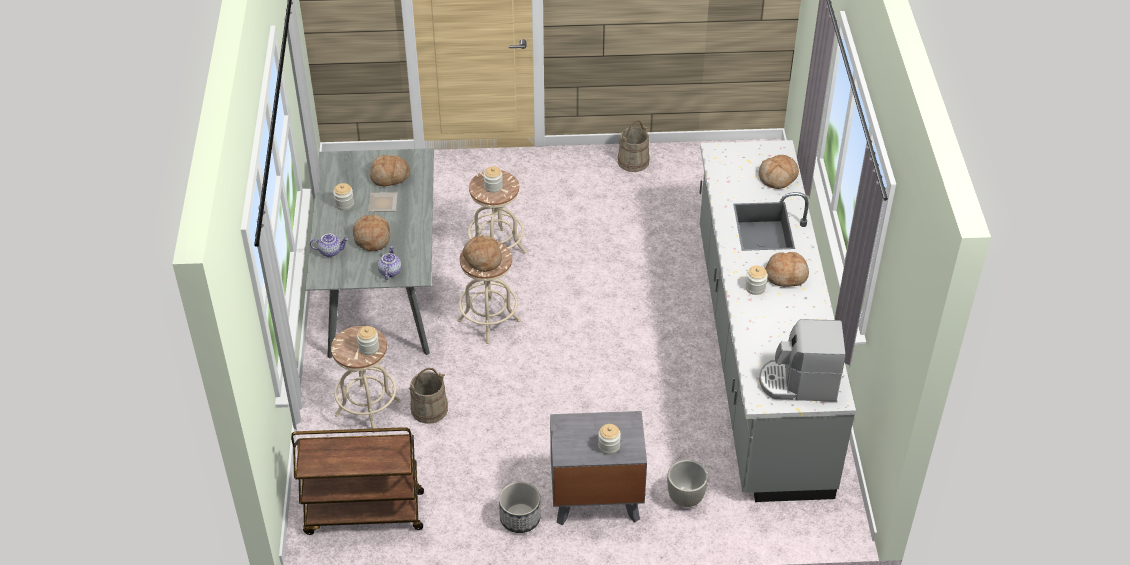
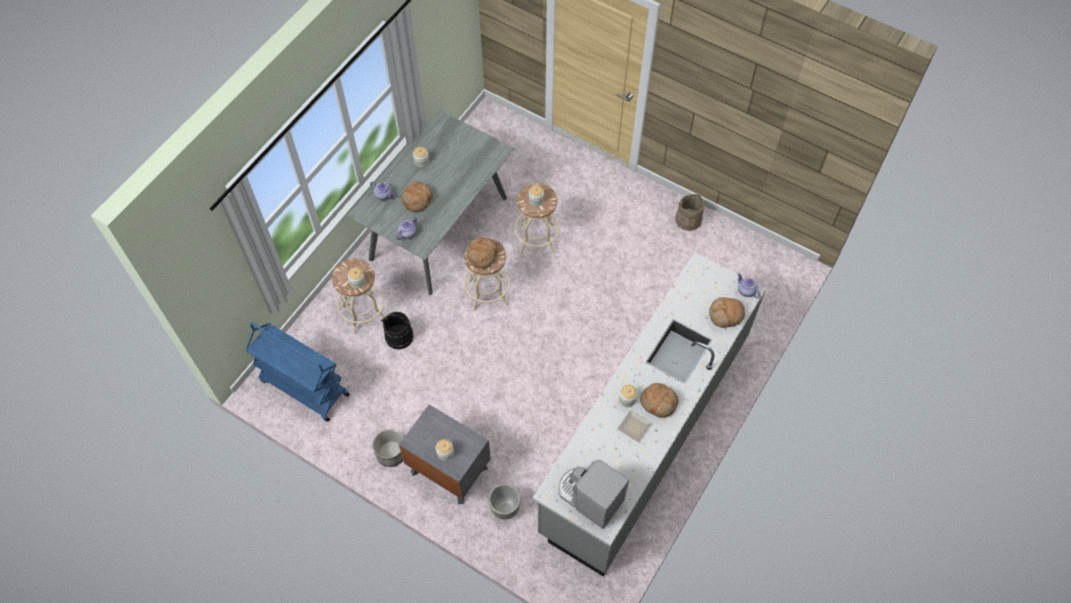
camera: 35 degrees right, 15 degrees up
brown cart [291,427,424,535] -> blue cart [245,323,350,422]
plate [368,192,398,212] -> plate moved to [617,410,652,443]
bread [370,155,410,186] -> none
beige bucket [408,368,448,424] -> black bucket [381,312,414,349]
none -> teapot [737,273,761,299]

